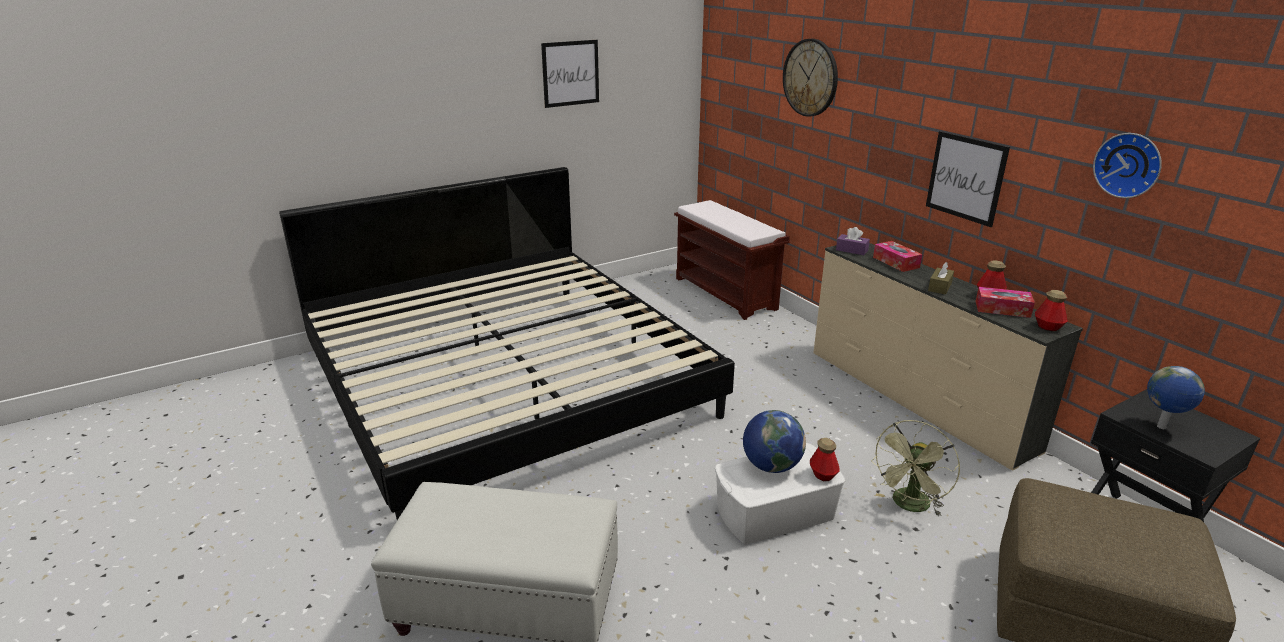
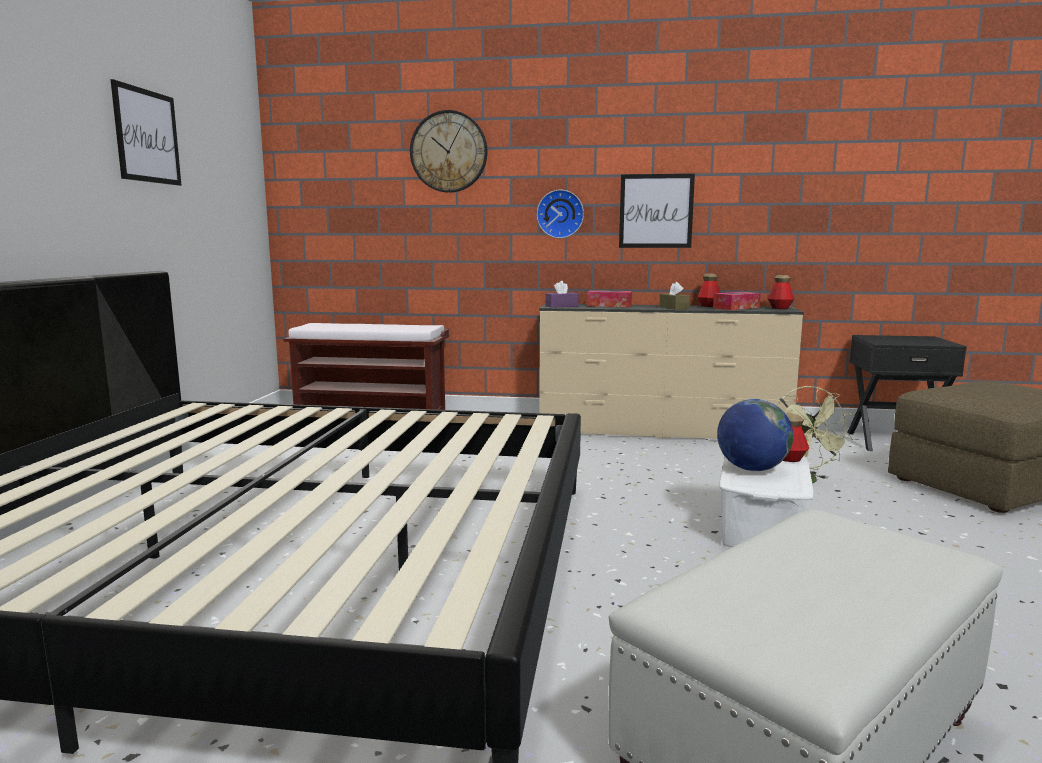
camera: 50 degrees left, 15 degrees down
wall clock [1093,133,1162,198] -> wall clock moved to [536,190,584,238]
globe [1147,366,1205,429] -> none

